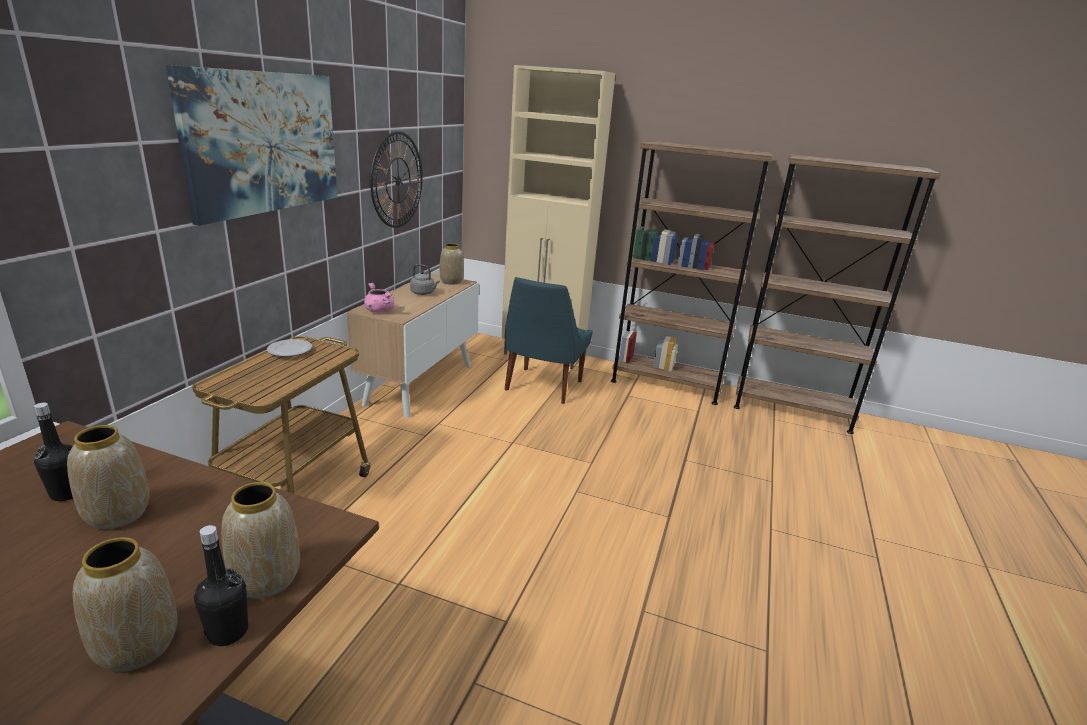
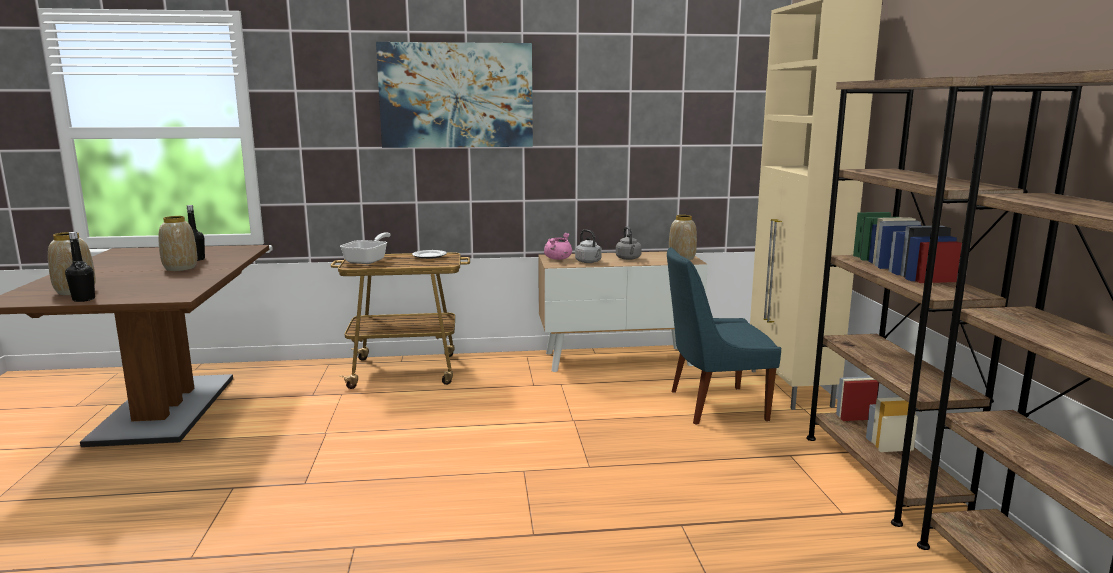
camera: 65 degrees right, 10 degrees down
vase [221,482,300,598] -> none
wall clock [370,131,423,228] -> none
none -> frying pan [340,232,391,264]
none -> grey kettle [575,230,602,263]

